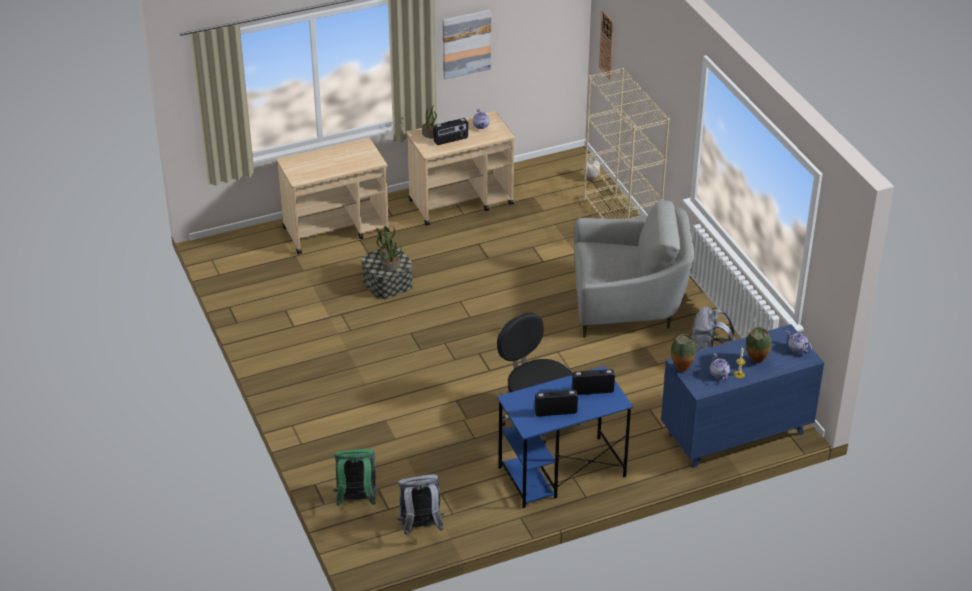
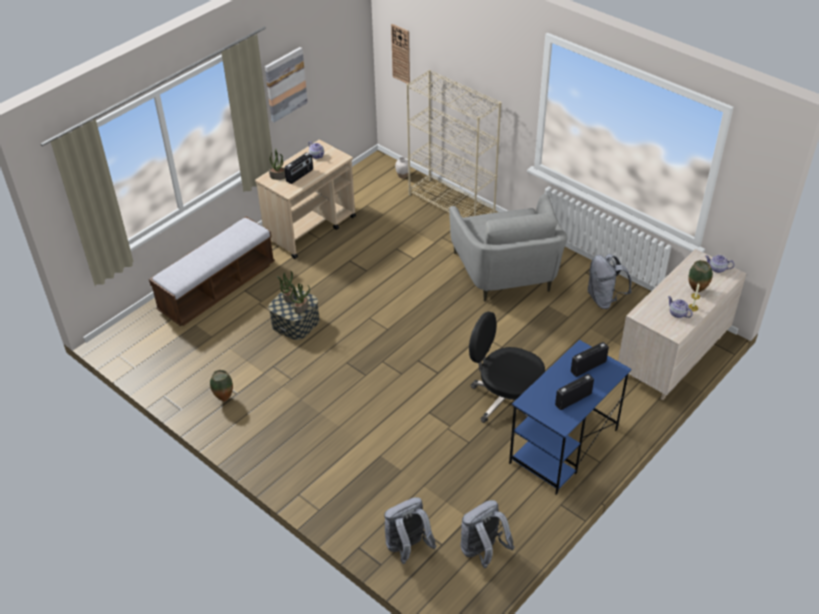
camera: 25 degrees left, 5 degrees up
beige cart [277,137,390,254] -> bench [149,216,275,326]
green backpack [333,449,379,506] -> grey backpack [384,497,437,564]
grey armchair [574,200,694,338] -> grey armchair turned 105 degrees clockwise [449,194,568,302]
blue dresser [661,324,824,468] -> beige dresser [618,249,747,400]
vase [671,334,696,372] -> vase moved to [210,370,233,402]

